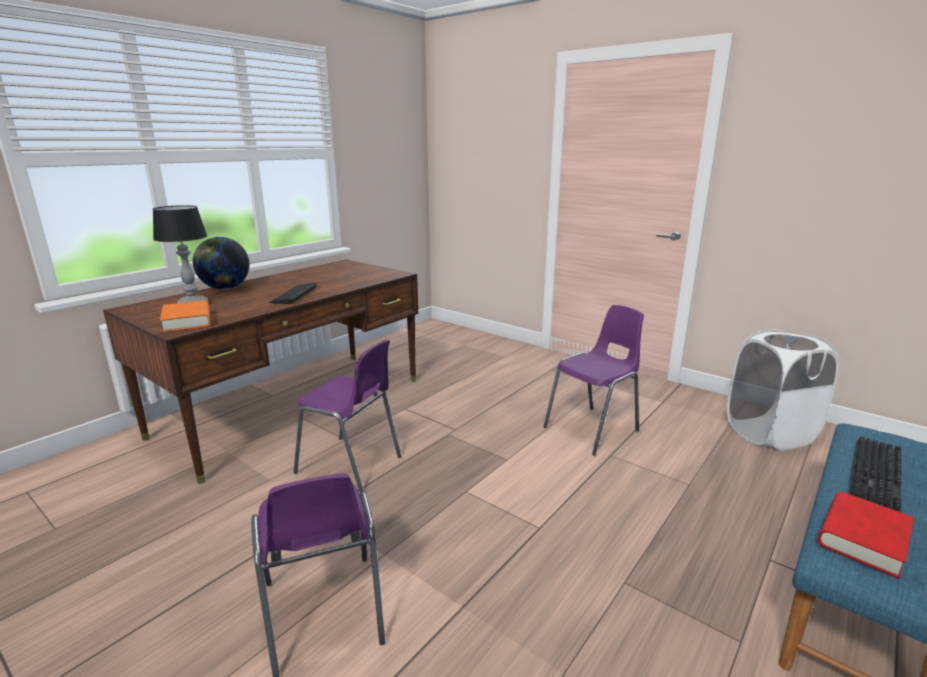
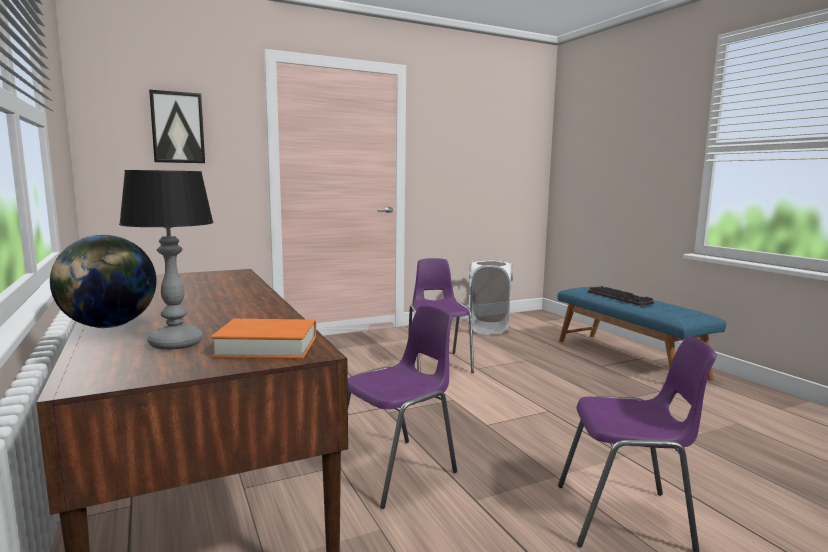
camera: 65 degrees left, 10 degrees down
keyboard [268,282,317,304] -> none
red book [818,492,914,579] -> none
none -> picture [149,90,205,163]

